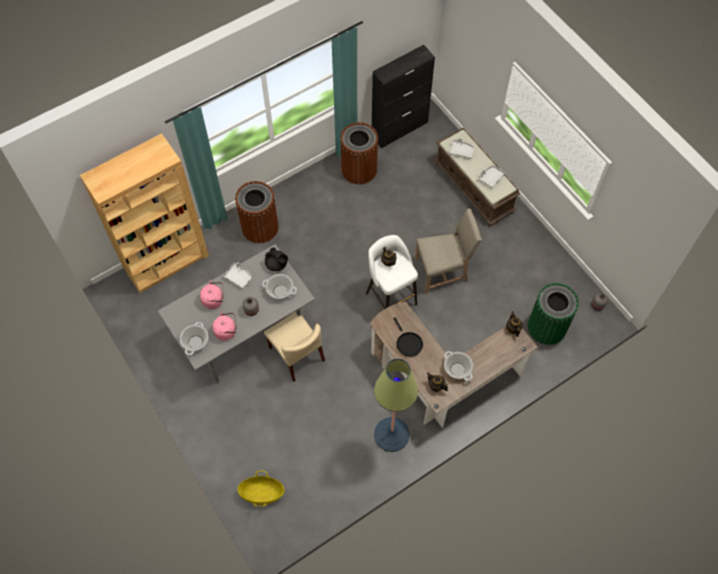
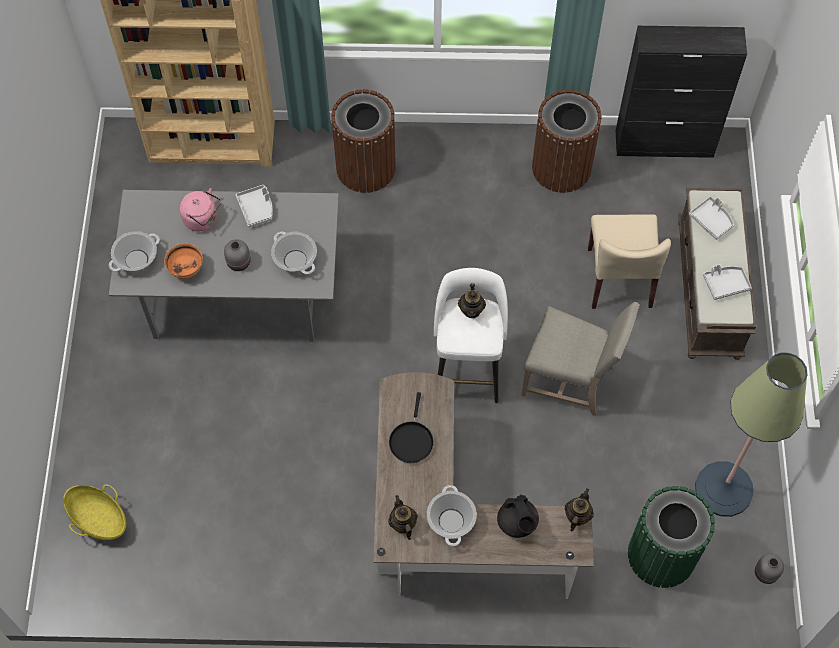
camera: 35 degrees right, 0 degrees up
pink kettle [212,311,237,341] -> orange bowl [164,243,203,279]
beige chair [264,312,325,382] -> beige chair moved to [588,214,671,309]
black teapot [265,248,288,271] -> black teapot moved to [497,494,539,538]
floor lamp [374,359,418,452] -> floor lamp moved to [695,353,807,517]

